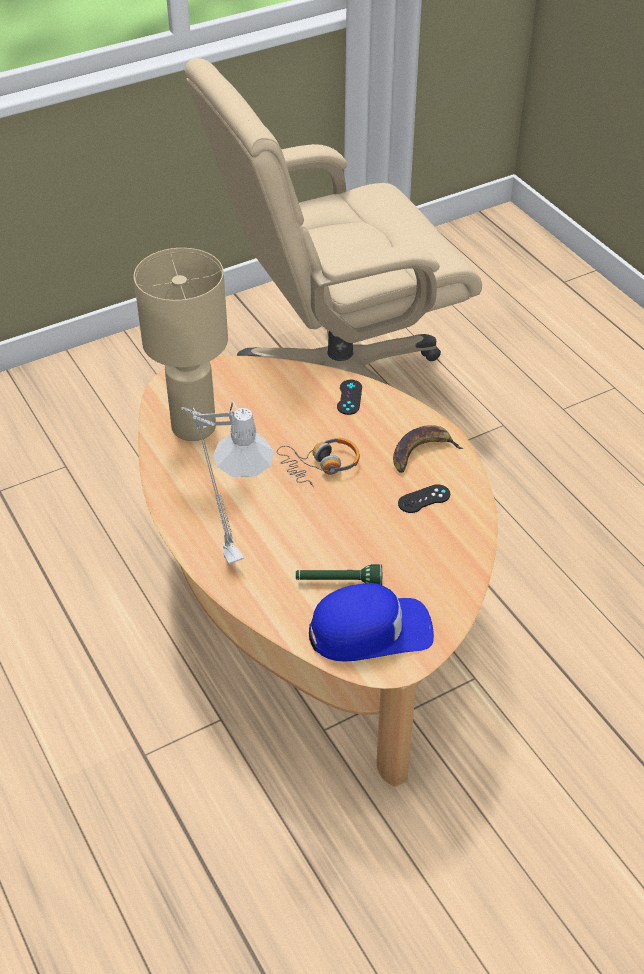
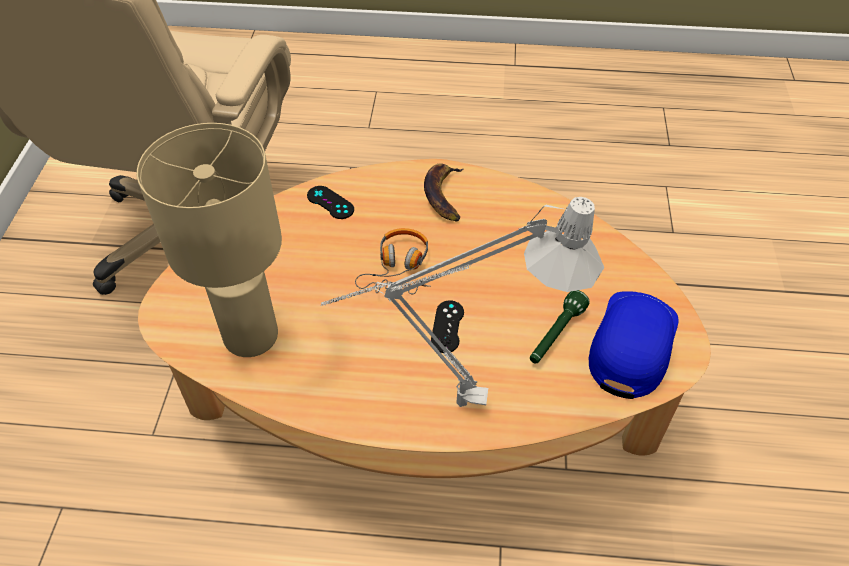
camera: 55 degrees left, 5 degrees up
black game controller [398,484,450,513] -> black game controller moved to [431,301,464,353]

